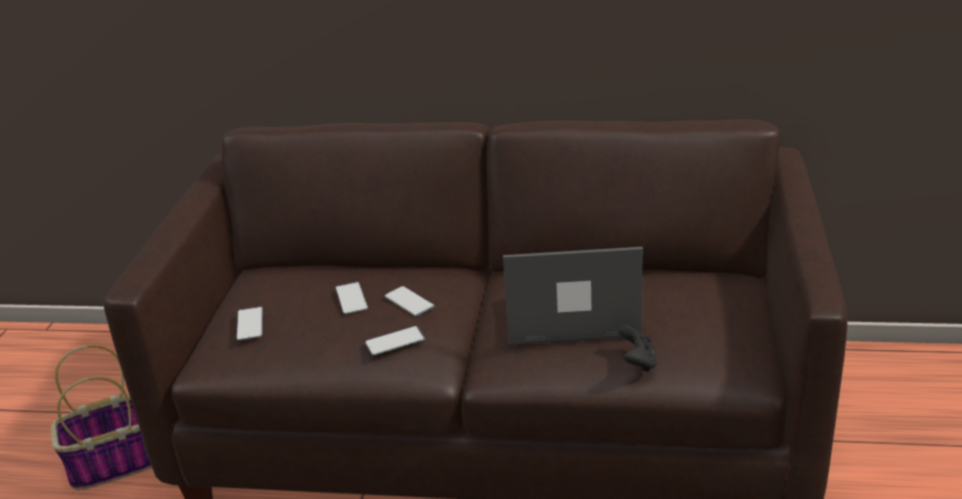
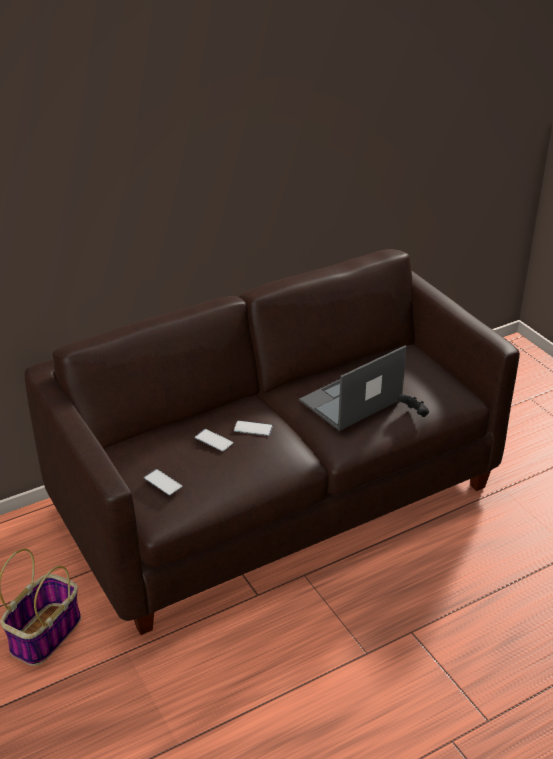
camera: 40 degrees left, 5 degrees up
phone [365,326,425,355] -> none

